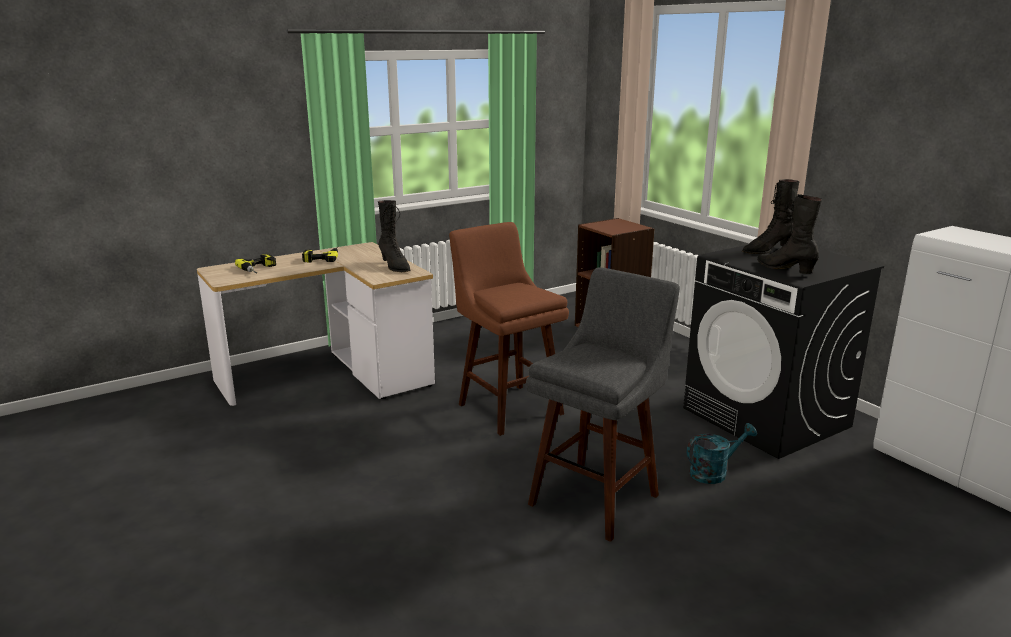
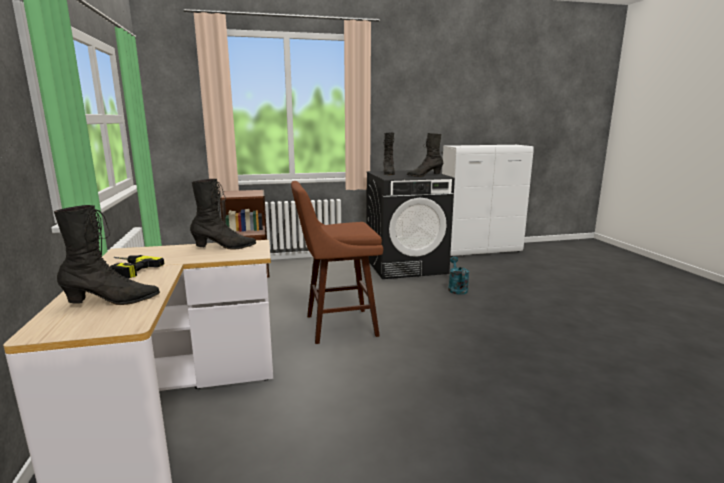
camera: 70 degrees left, 5 degrees down
power drill [235,254,276,273] -> black boot [54,205,160,305]
grey stool [526,267,680,542] -> none

